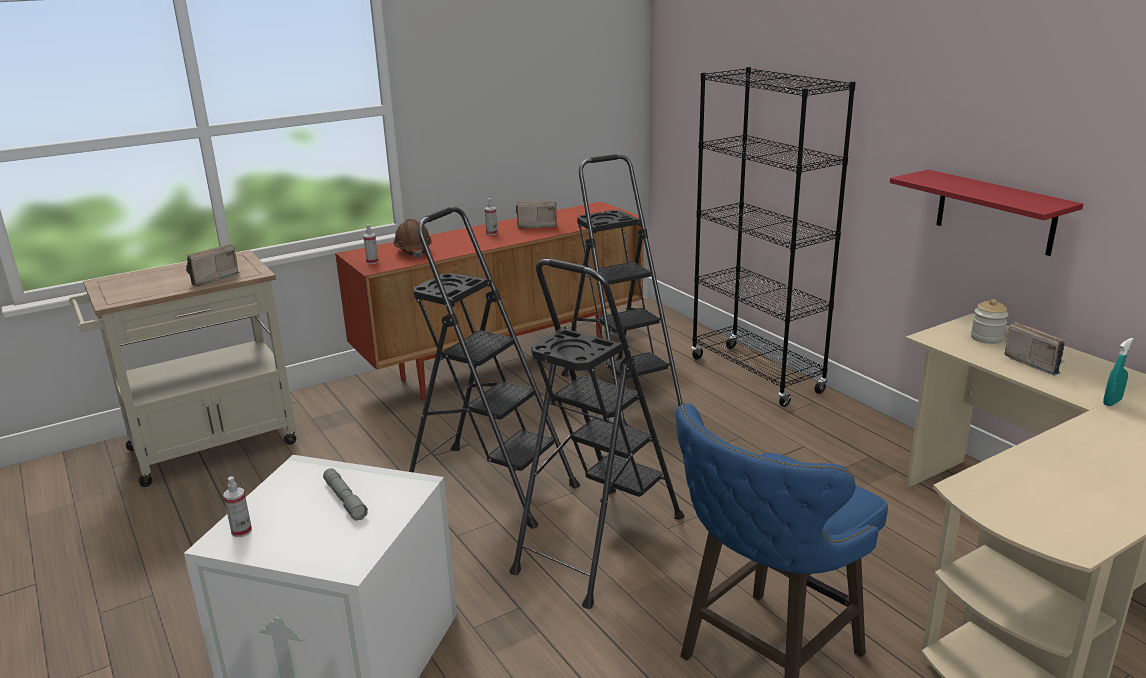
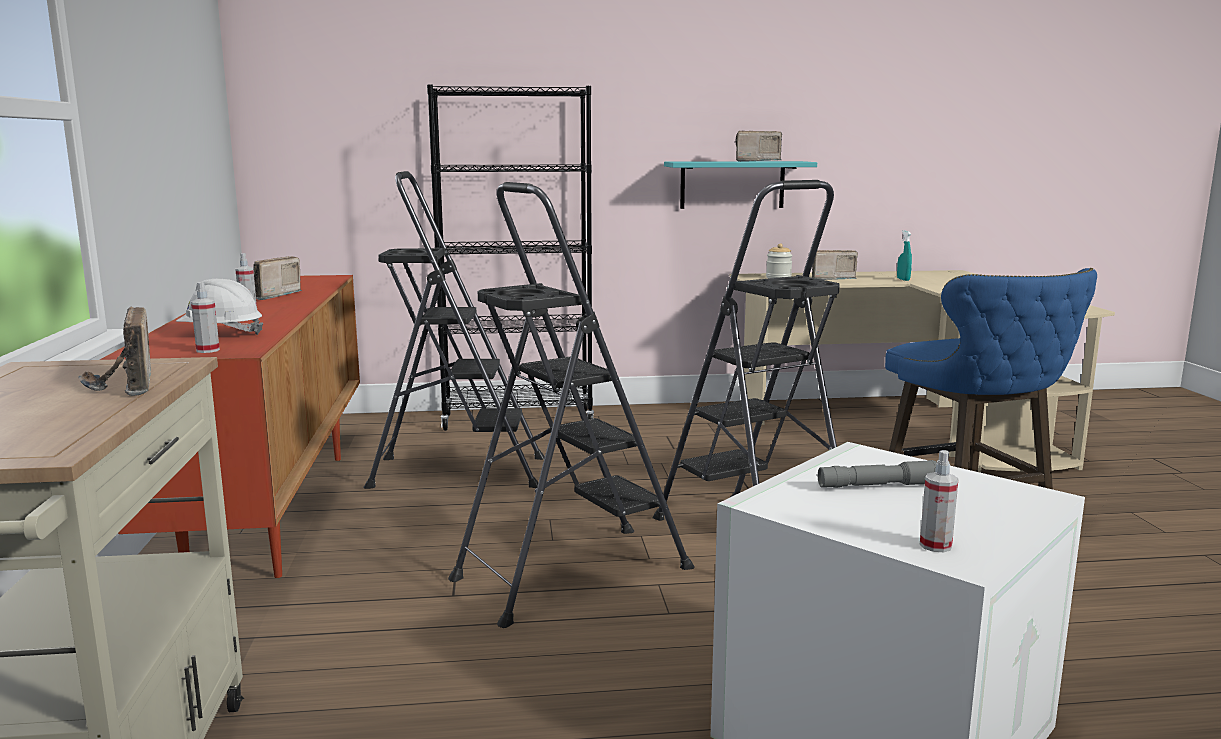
camera: 65 degrees left, 10 degrees down
brown hard hat [394,219,432,258] -> white hard hat [176,279,263,335]
red shelf [890,170,1083,256] -> turquoise shelf [664,161,817,209]
none -> radio [735,131,782,162]

